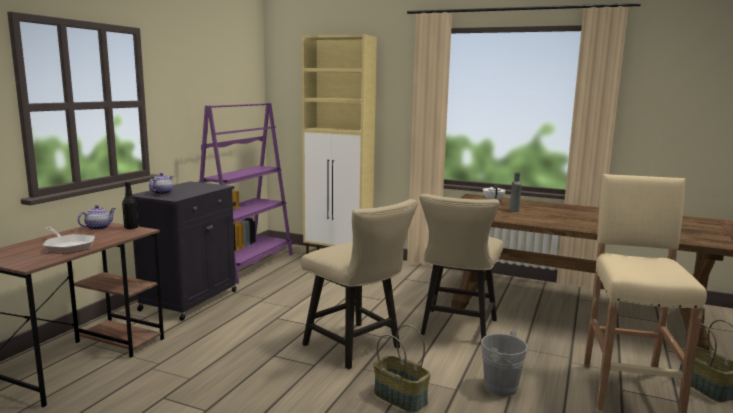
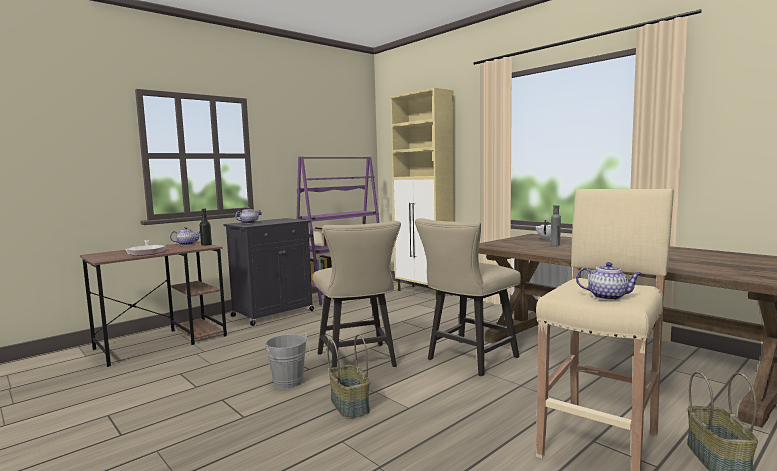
camera: 25 degrees right, 5 degrees down
grey bucket [481,331,535,397] -> grey bucket moved to [264,332,310,389]
none -> teapot [576,262,642,300]

